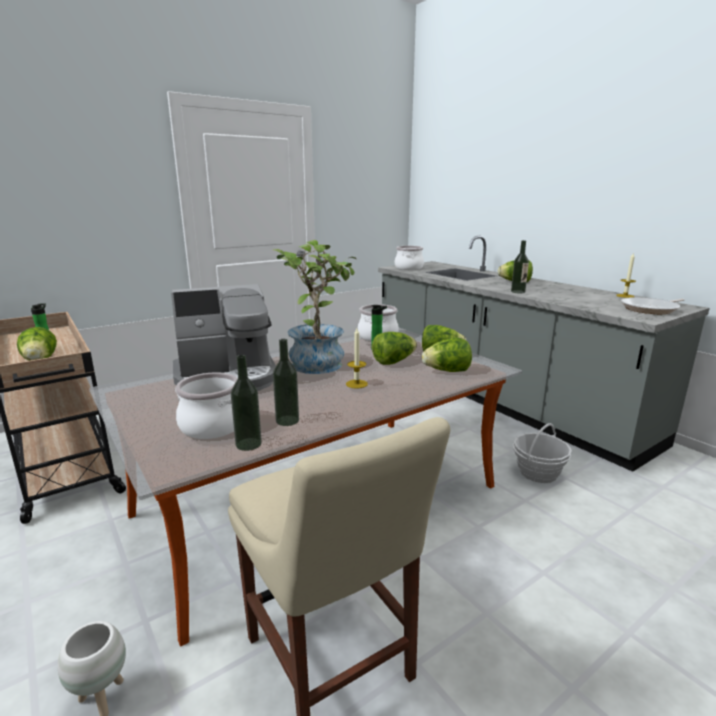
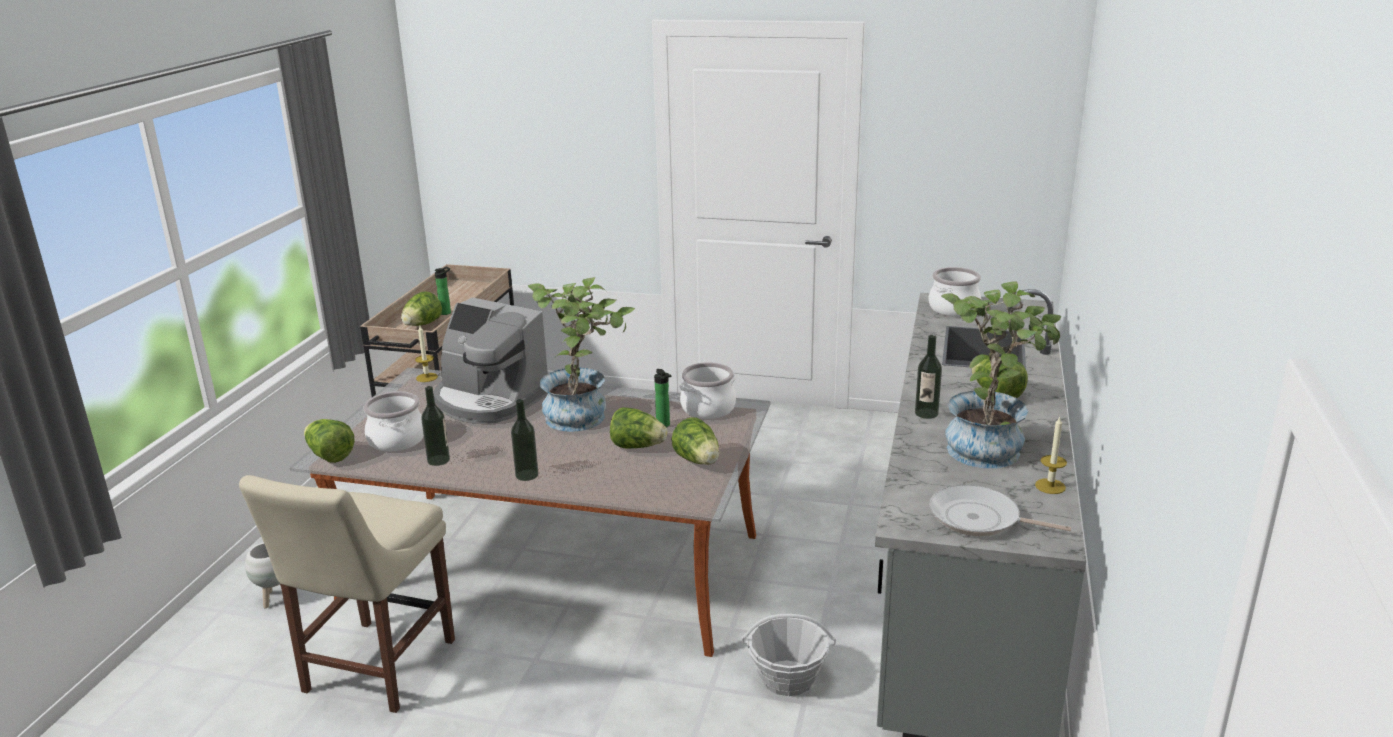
camera: 50 degrees right, 5 degrees up
bottle [231,355,262,451] -> bottle moved to [511,399,538,481]
candle [346,328,368,389] -> candle moved to [415,326,438,382]
lettuce [422,338,472,372] -> lettuce moved to [304,419,355,463]
none -> potted plant [941,281,1061,468]

